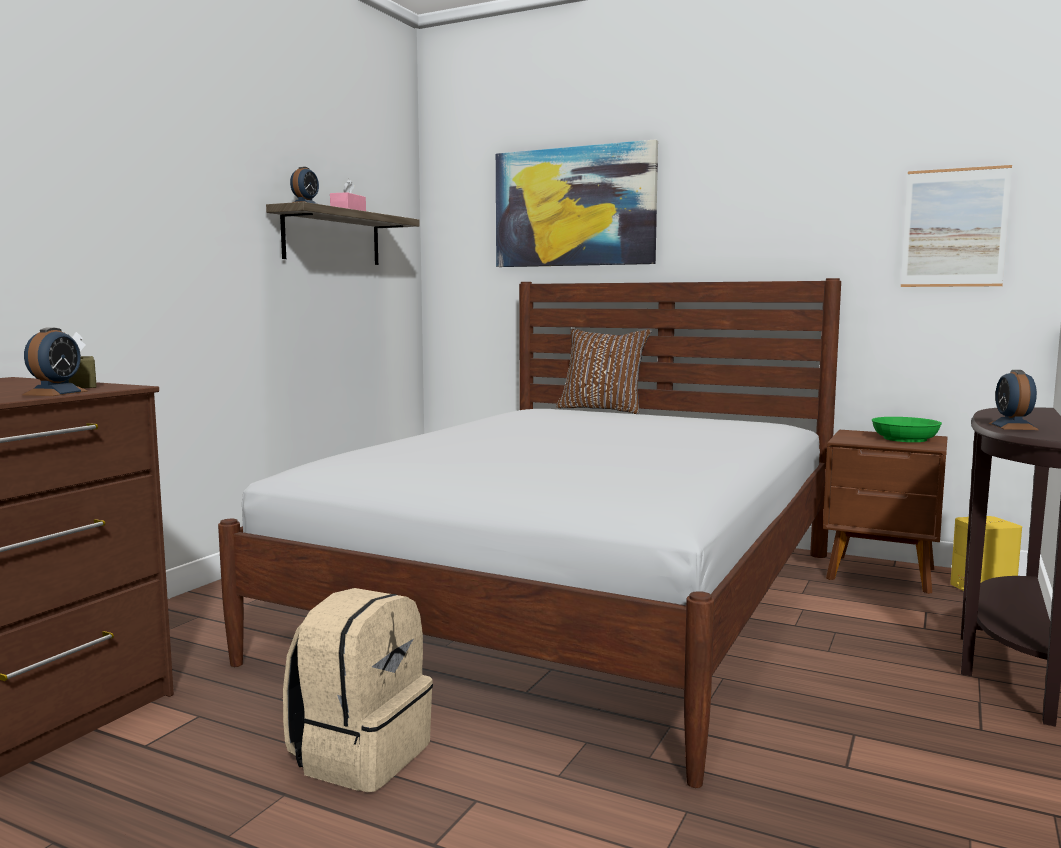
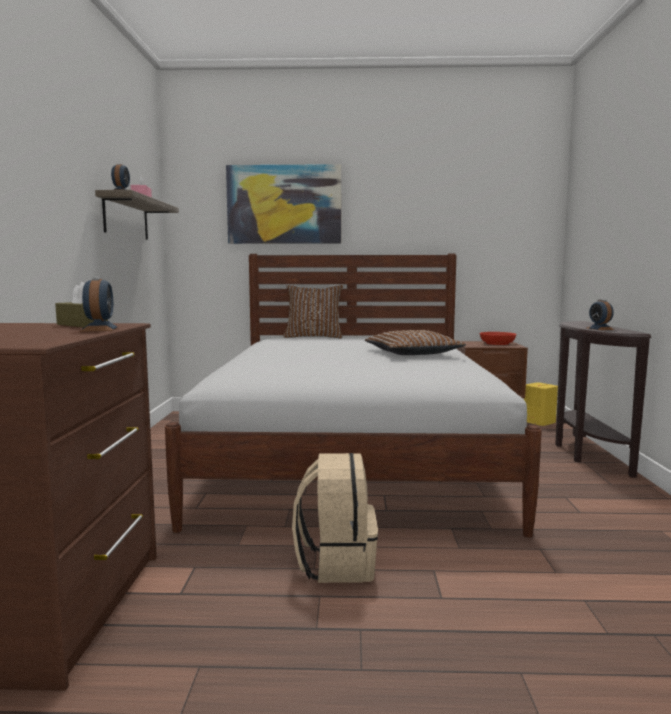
camera: 25 degrees left, 0 degrees up
green bowl [871,417,942,442] -> red bowl [479,332,517,345]
picture [901,165,1012,287] -> none
none -> brown pillow [365,330,466,355]

